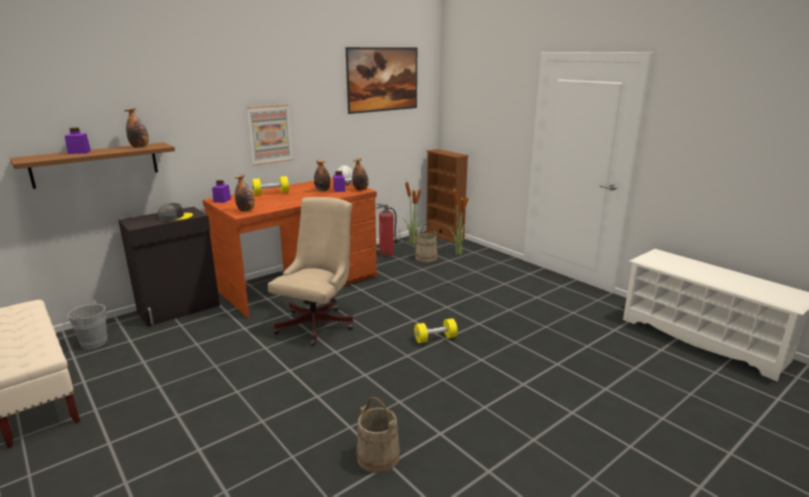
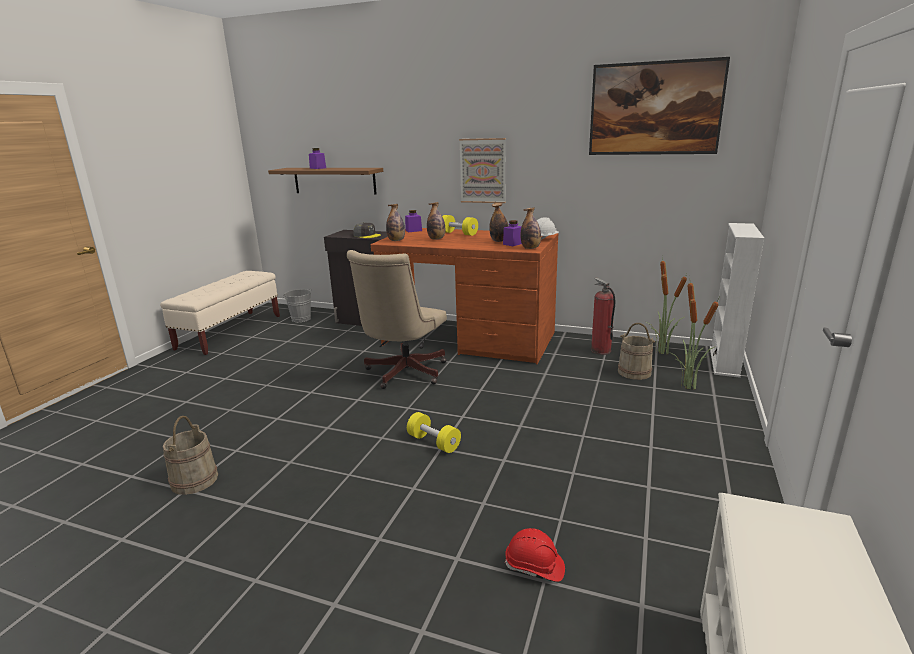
camera: 60 degrees right, 0 degrees up
bottle [124,108,149,148] -> bottle moved to [427,202,445,240]
beige office chair [268,197,353,346] -> beige office chair turned 120 degrees clockwise [347,250,447,389]
brown bookcase [425,149,468,244] -> white bookcase [710,223,765,378]
none -> red hard hat [505,528,565,582]

